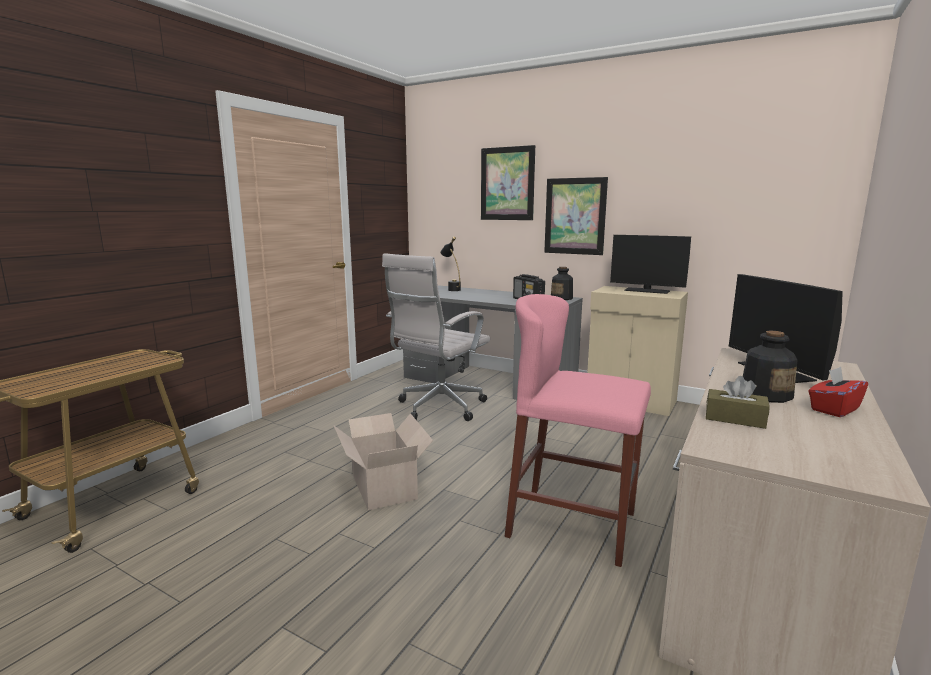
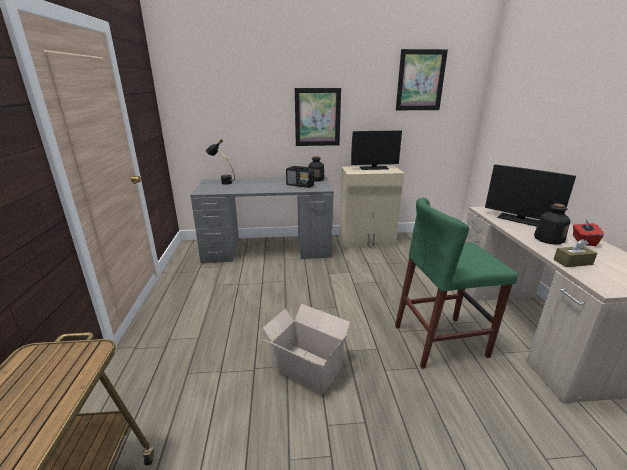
camera: 35 degrees left, 10 degrees up
white office chair [382,253,490,421] -> none
picture [481,145,535,220] -> picture moved to [396,49,448,110]
pink stool [505,294,651,567] -> green stool [395,198,518,369]

